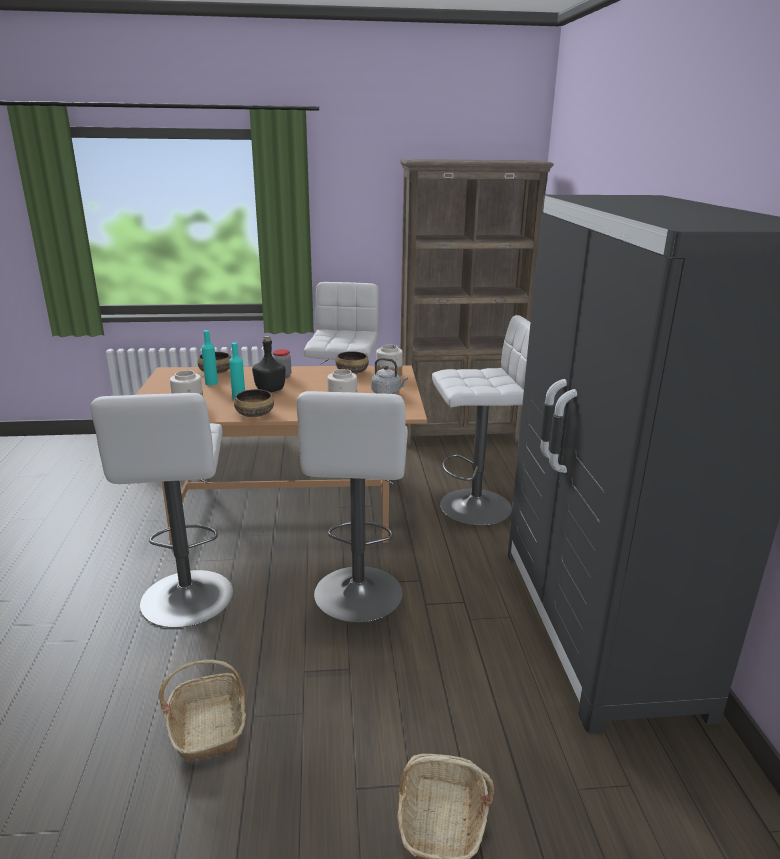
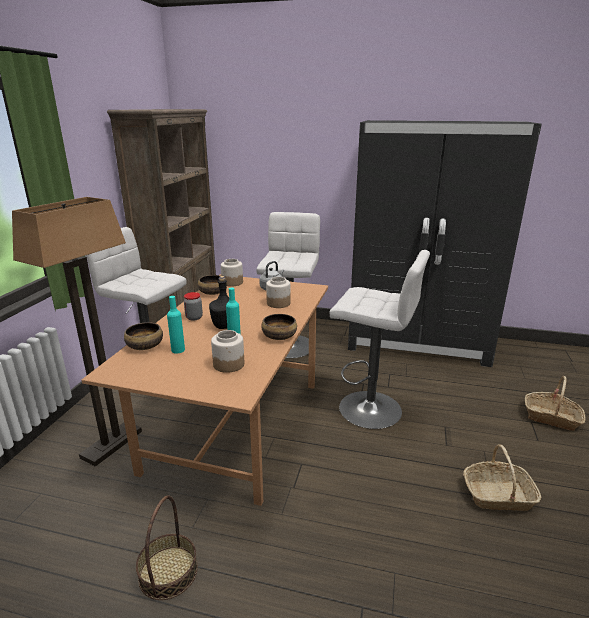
camera: 70 degrees left, 0 degrees up
white stool [90,393,233,628] -> none
none -> floor lamp [12,197,142,467]
none -> basket [136,495,198,600]

